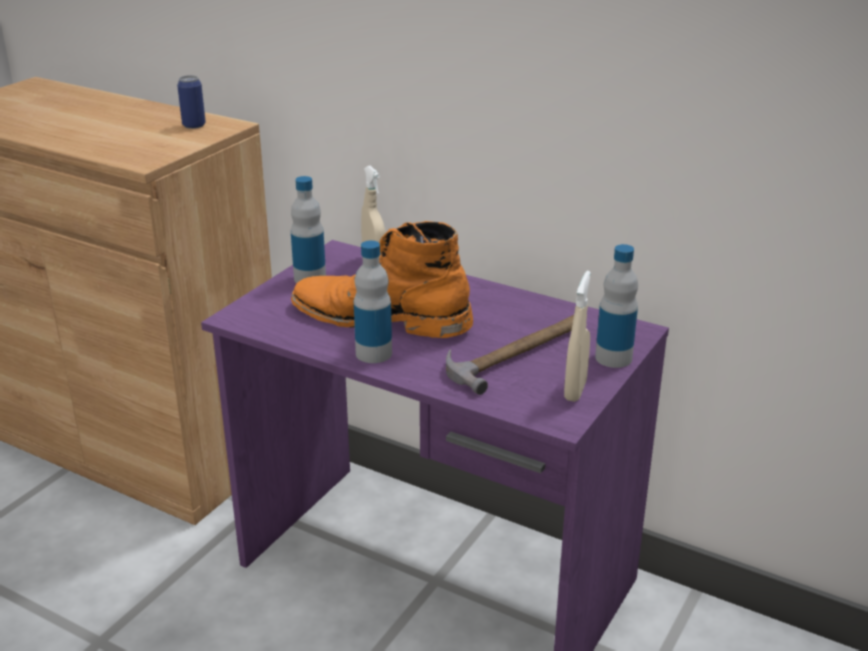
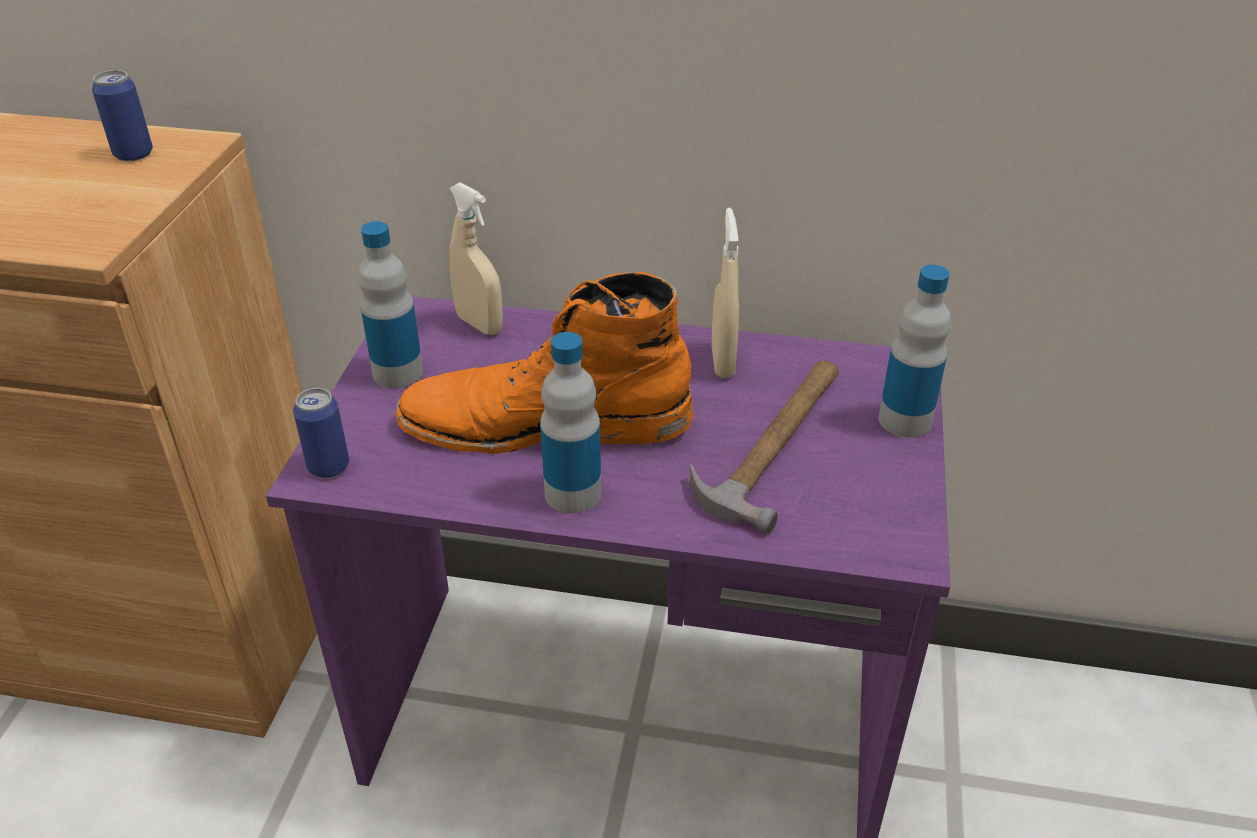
camera: 20 degrees left, 10 degrees up
beige spray bottle [564,271,591,402] -> beige spray bottle moved to [711,208,739,378]
none -> can [293,388,349,478]

